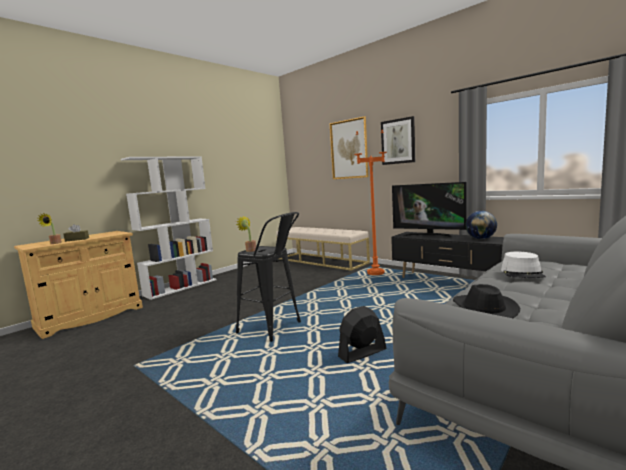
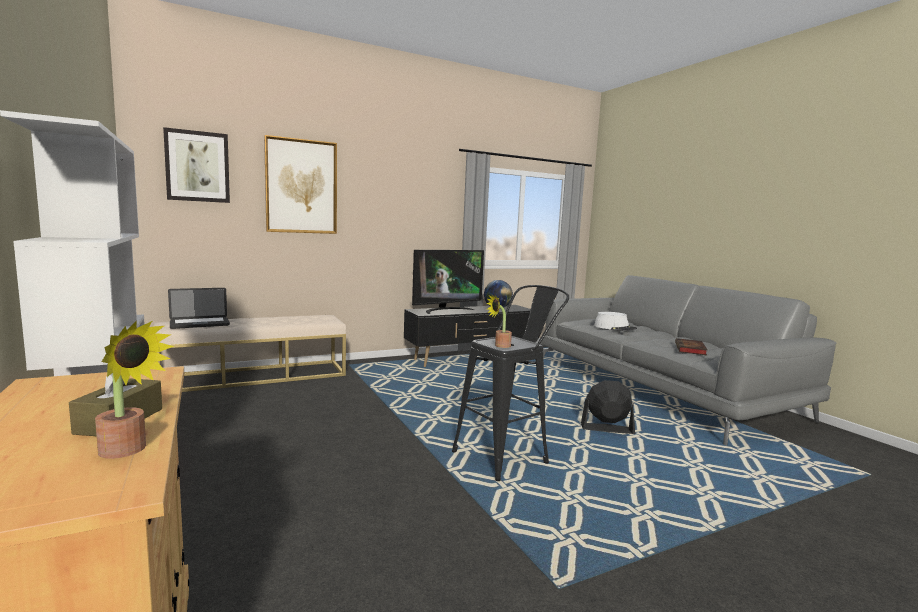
camera: 70 degrees left, 0 degrees up
black fan [338,306,386,363] -> black fan turned 105 degrees clockwise [581,380,635,434]
orange floor lamp [354,130,387,275] -> none
picture [381,116,415,165] -> picture moved to [163,127,230,203]
black hat [453,284,520,318] -> book [675,338,707,355]
none -> laptop [168,288,230,329]

